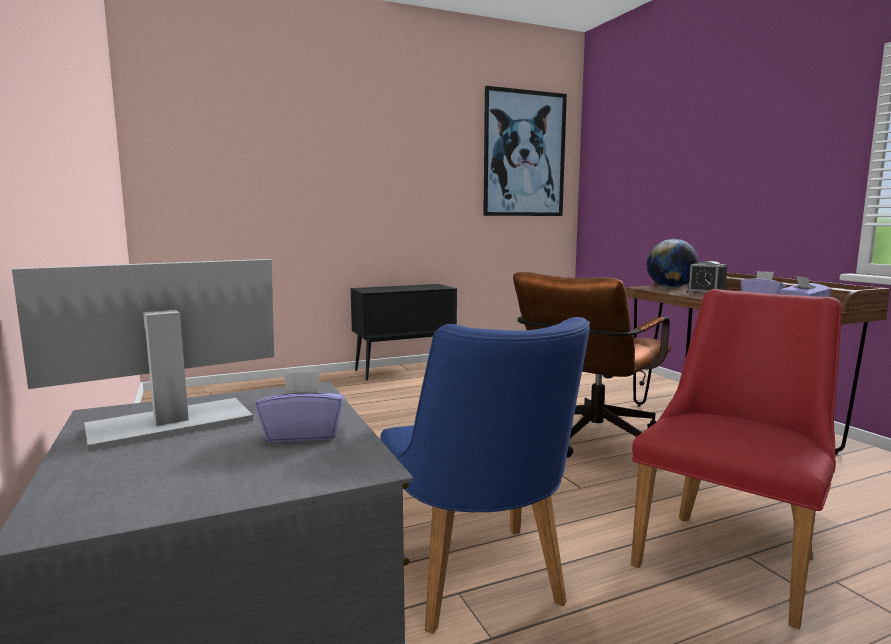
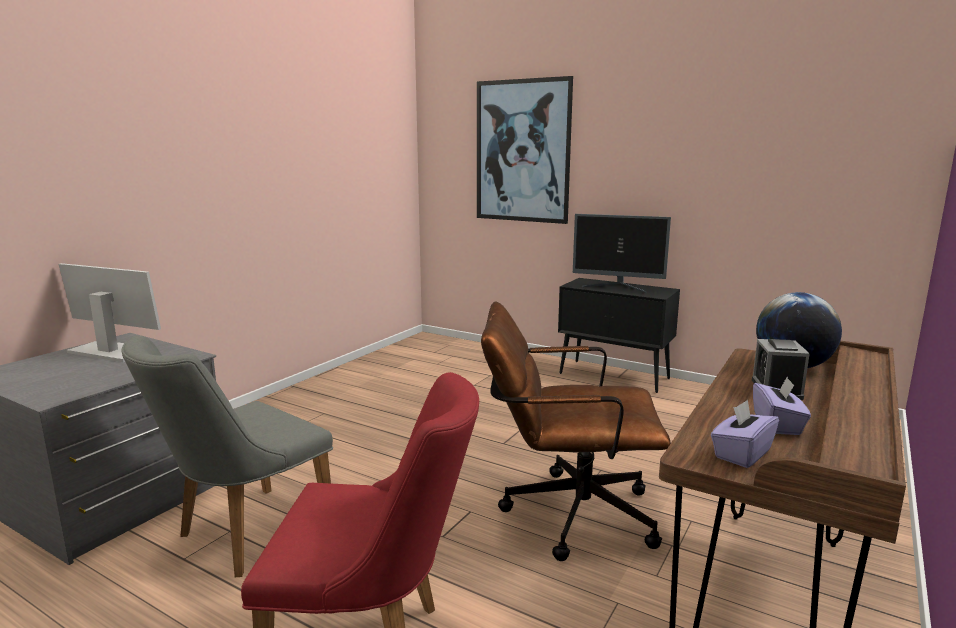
camera: 55 degrees right, 5 degrees up
purple tissue box [255,371,344,443] -> none
blue chair [380,317,590,634] -> grey chair [121,335,333,577]
picture [483,86,567,216] -> picture moved to [477,76,573,224]
none -> monitor [573,214,671,293]

